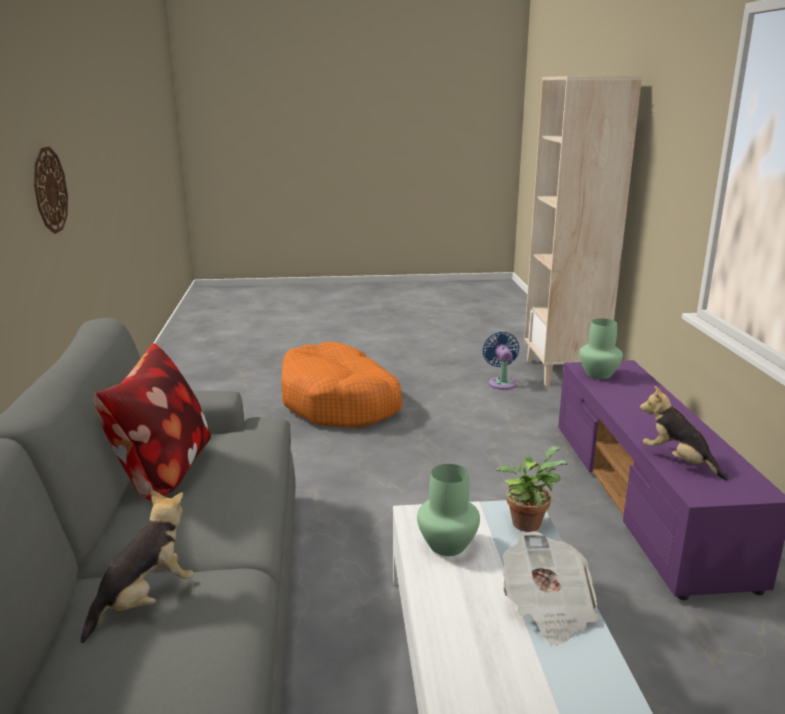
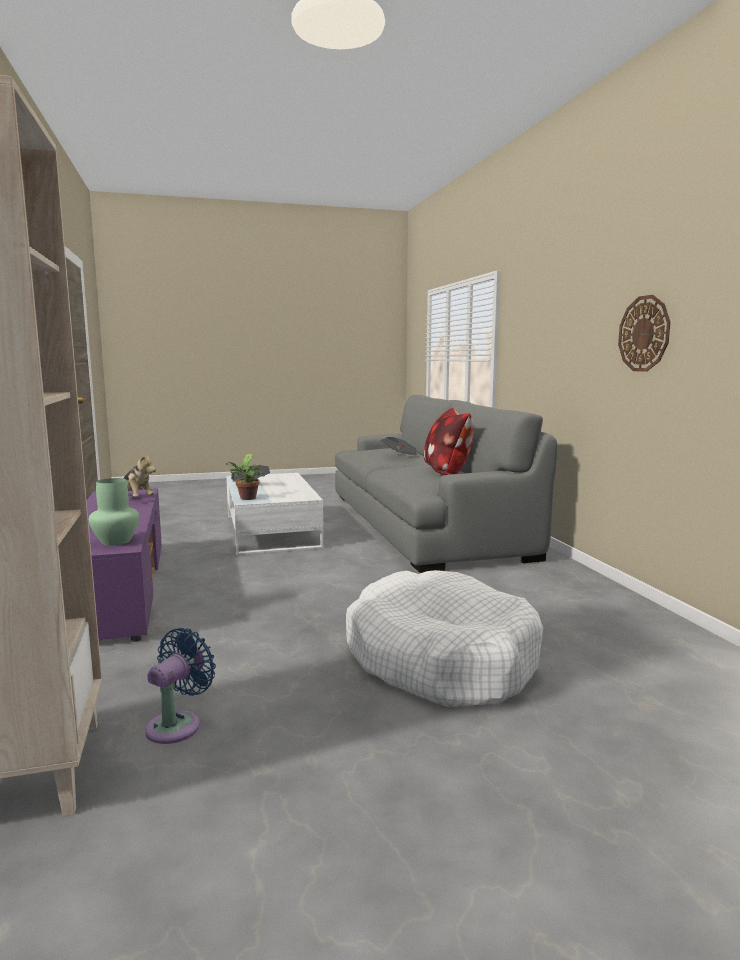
camera: 170 degrees right, 10 degrees down
plush toy [81,490,194,643] -> newspaper [381,437,418,455]
orange dog bed [281,342,402,428] -> white dog bed [346,570,543,707]
green vase [417,464,480,556] -> none
blue fan [483,332,520,390] -> blue fan turned 135 degrees counterclockwise [145,628,216,744]

